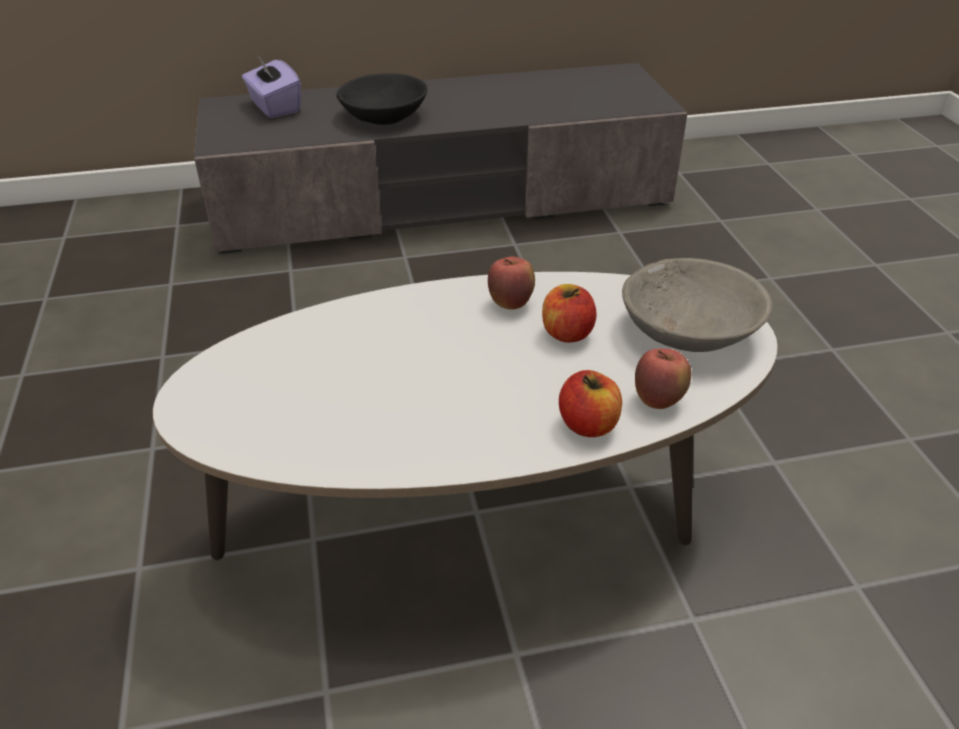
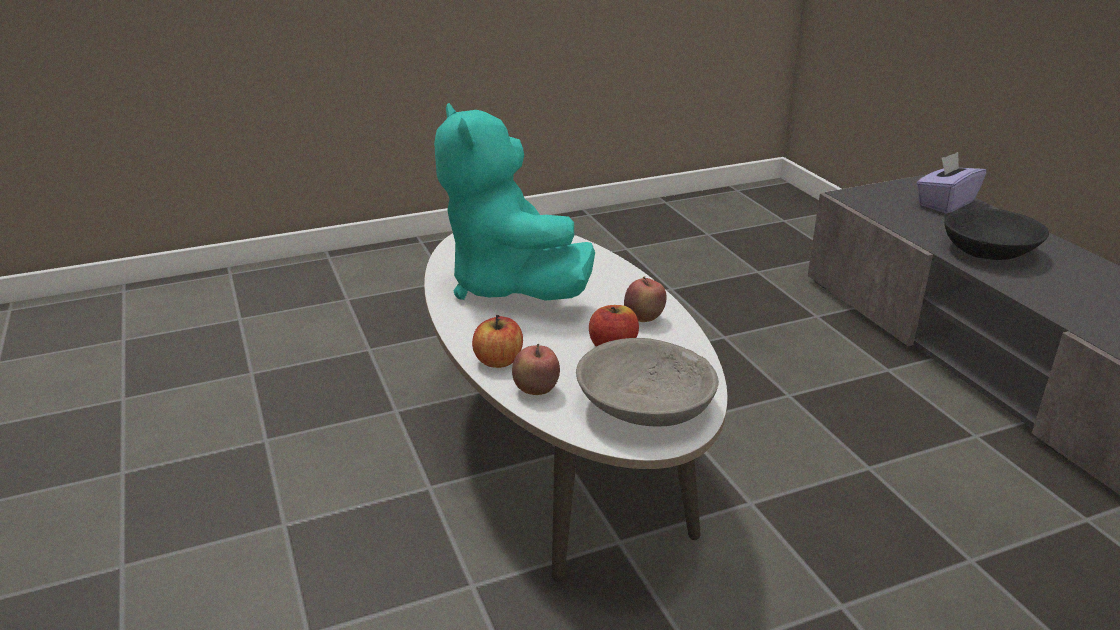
camera: 80 degrees right, 10 degrees down
none -> turquoise plush toy [434,103,595,301]

